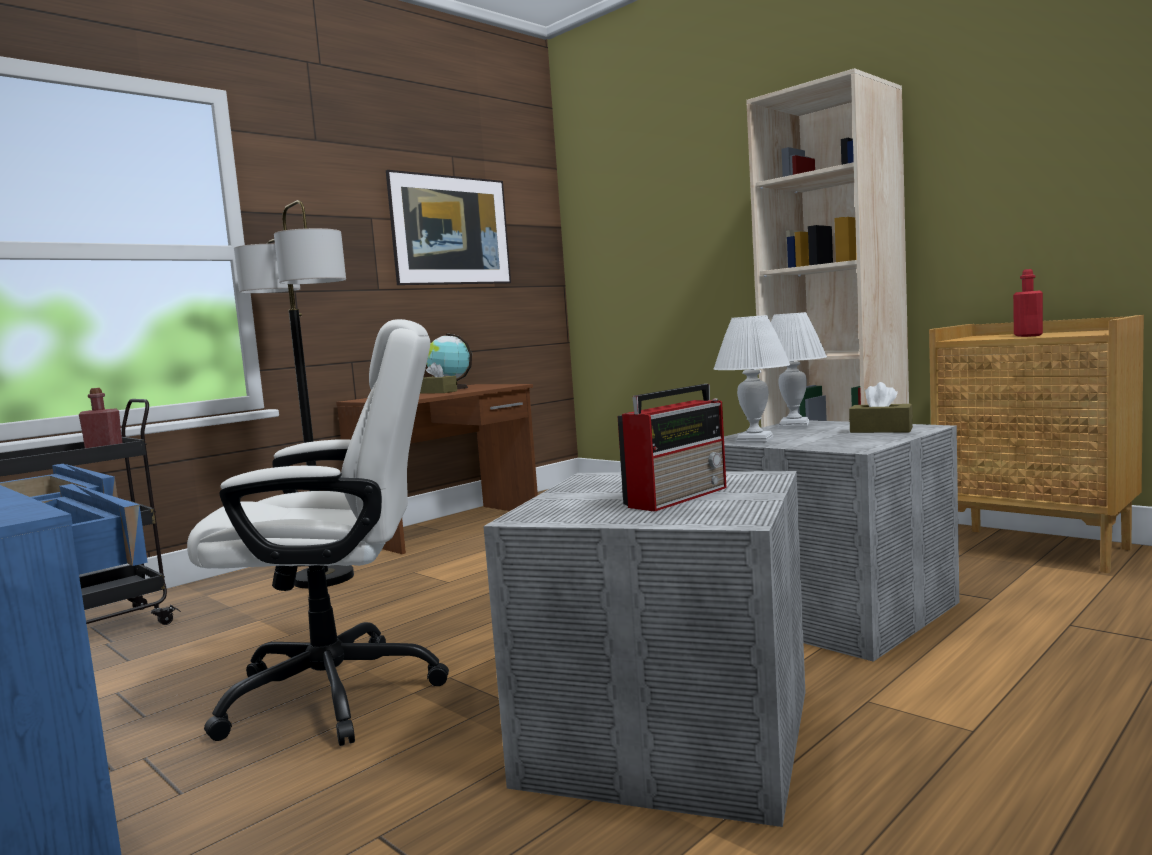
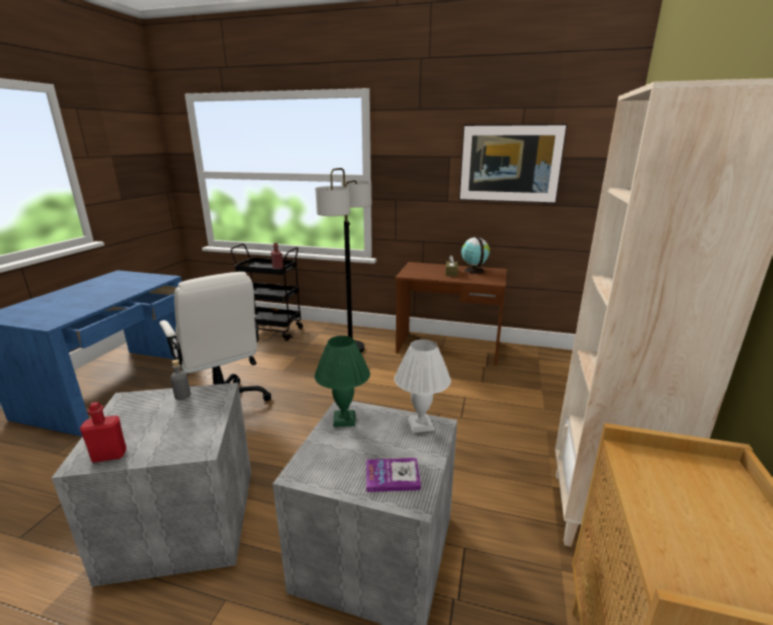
camera: 60 degrees right, 15 degrees up
radio [617,384,726,512] -> none
white table lamp [714,315,791,443] -> green table lamp [314,336,370,427]
brown tissue box [849,382,913,433] -> book [366,458,421,492]
red bottle [1013,269,1043,337] -> red bottle moved to [80,402,127,463]
none -> grey bottle [170,359,191,400]

